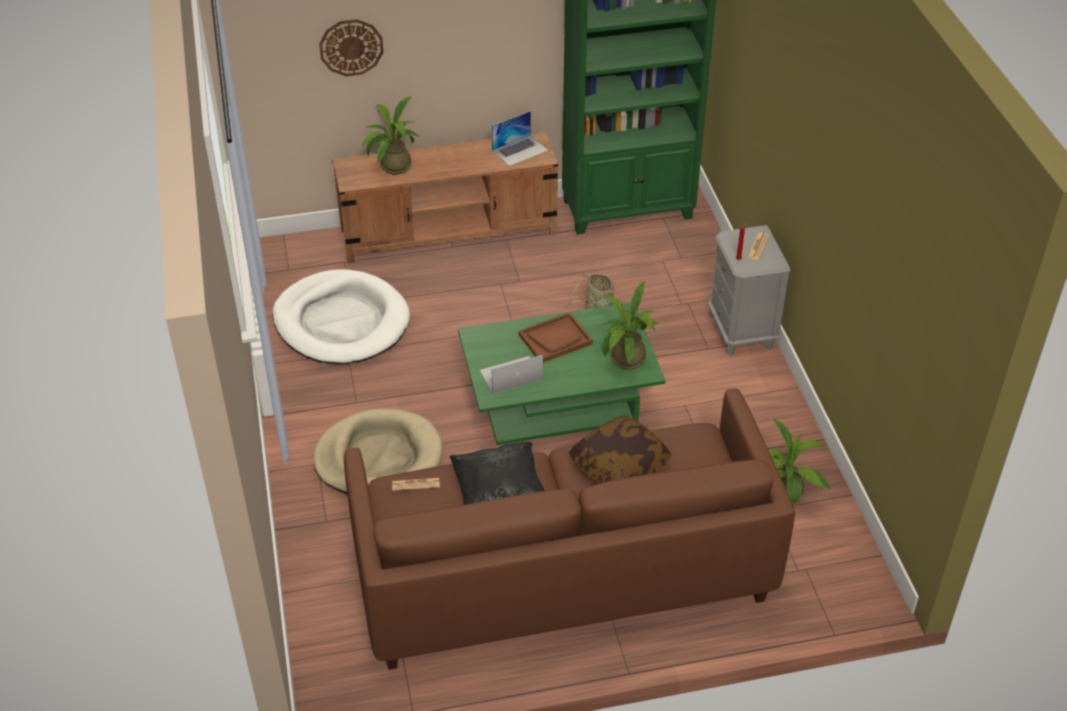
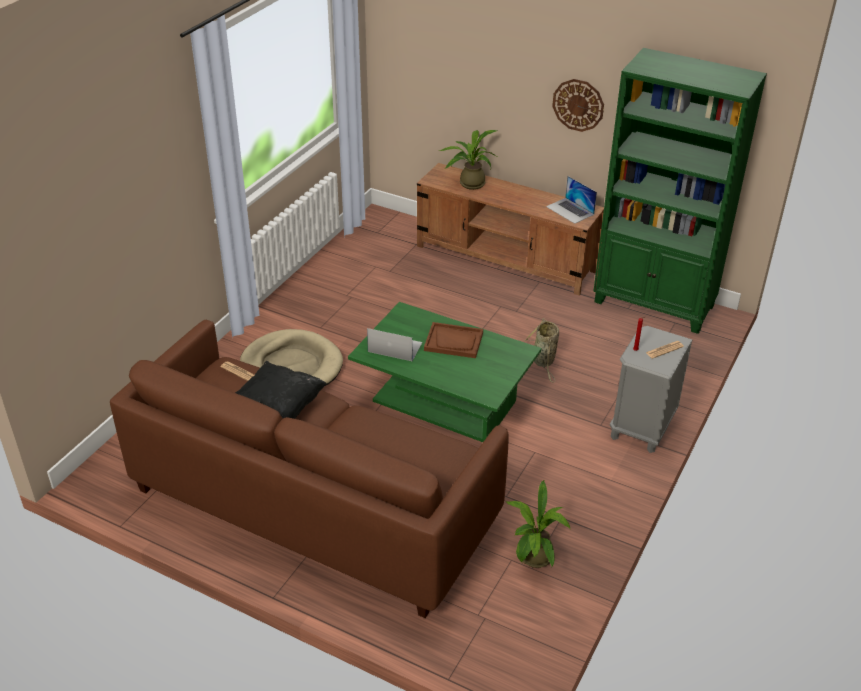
camera: 40 degrees right, 5 degrees down
white dog bed [272,269,410,364] -> none
wall clock [319,19,384,76] -> wall clock moved to [552,79,604,132]
laptop [491,111,548,166] -> laptop turned 45 degrees clockwise [546,176,597,224]
pillow [569,416,672,484] -> none
potted plant [601,281,659,369] -> none

